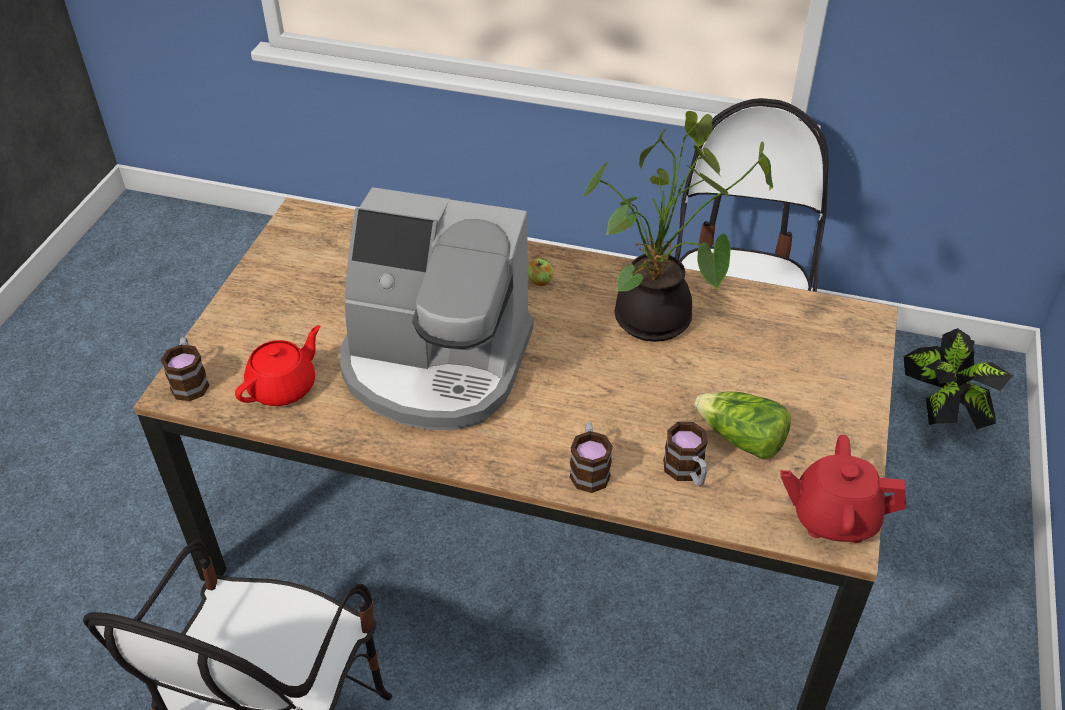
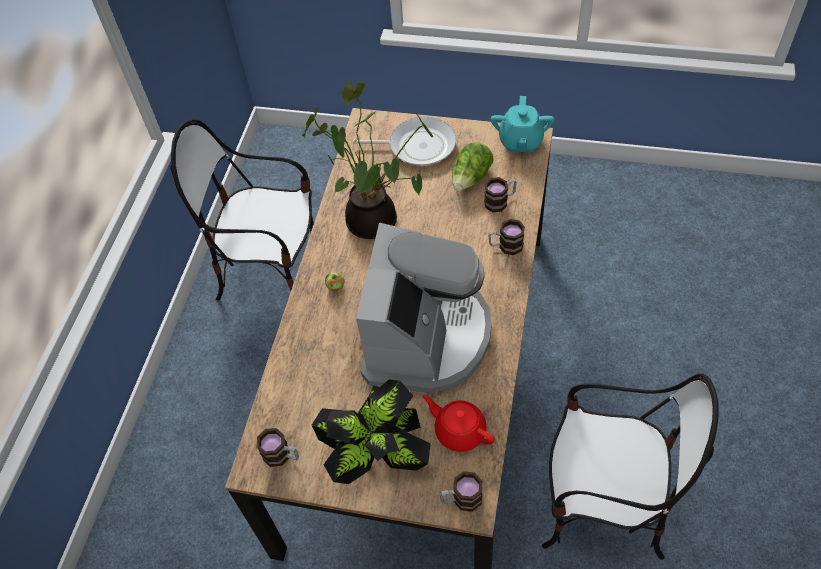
camera: 90 degrees left, 10 degrees up
red teapot [780,435,906,543] -> turquoise teapot [490,96,555,152]
potted plant [903,328,1013,429] -> potted plant moved to [312,379,431,484]
none -> mug [257,428,299,467]
none -> frying pan [353,116,456,166]

